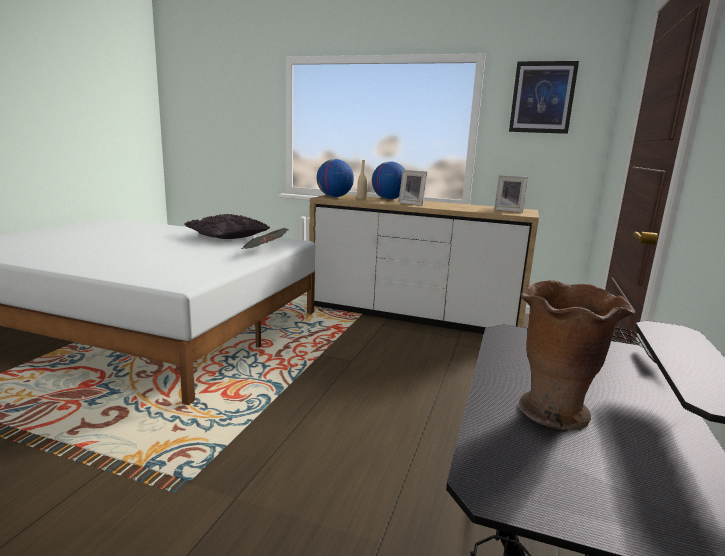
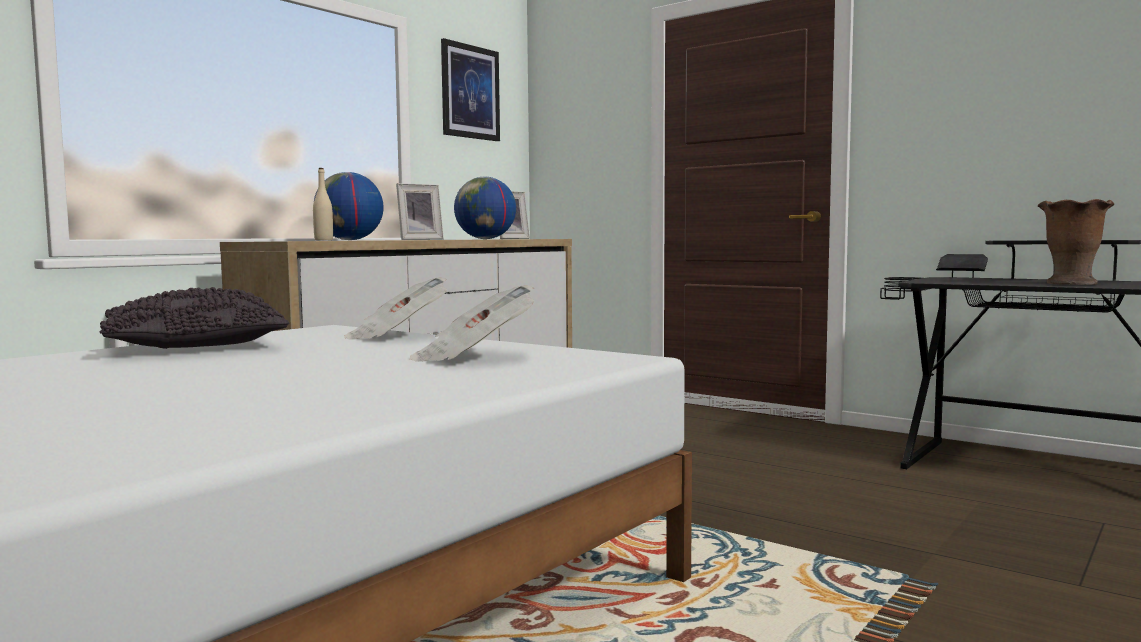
camera: 70 degrees left, 10 degrees down
globe [317,159,354,197] -> globe moved to [454,177,516,239]
none -> newspaper [410,285,535,362]

